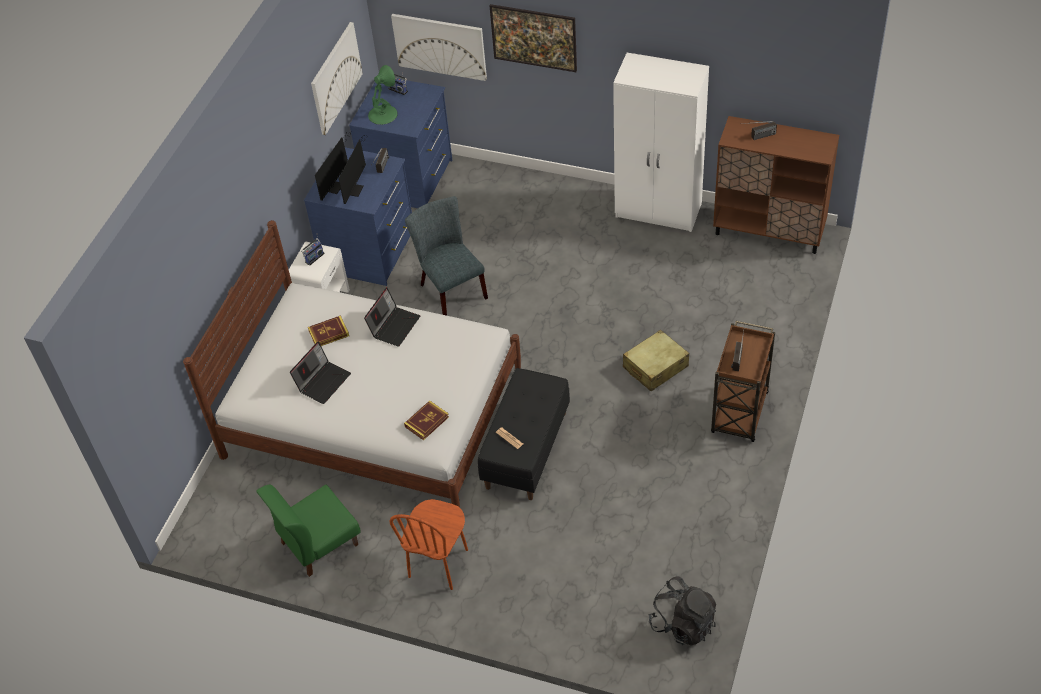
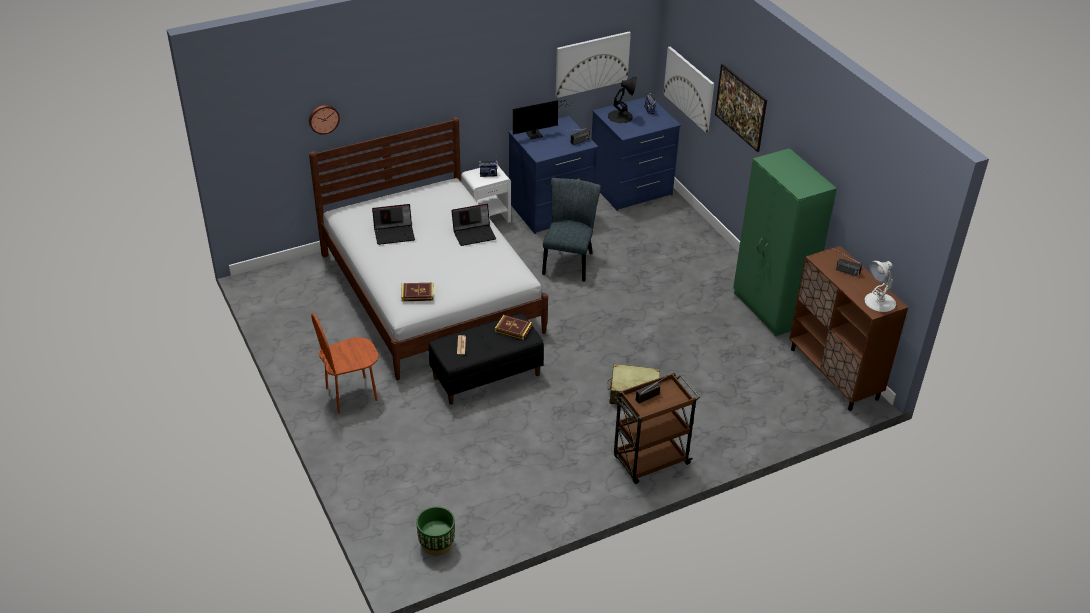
camera: 40 degrees right, 10 degrees down
green chair [257,484,361,577] -> none
book [308,315,349,346] -> book moved to [495,315,532,340]
monitor [339,134,366,204] -> none
green table lamp [368,65,398,125] -> black table lamp [608,77,637,123]
white wardrobe [613,53,709,232] -> green wardrobe [733,148,837,336]
black backpack [648,576,716,646] -> green planter [416,506,455,556]
none -> wall clock [309,105,340,135]
none -> white table lamp [864,261,896,312]

